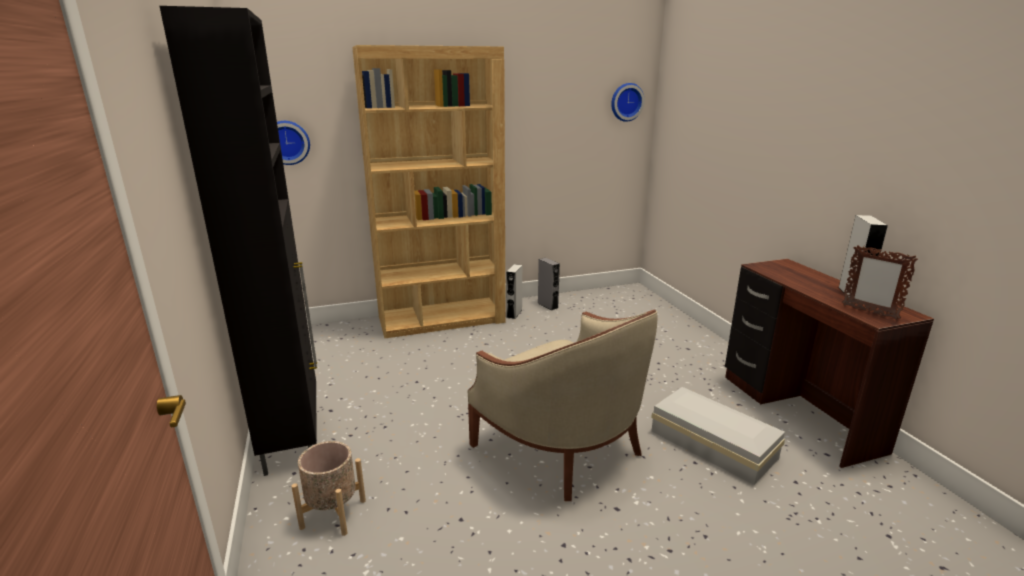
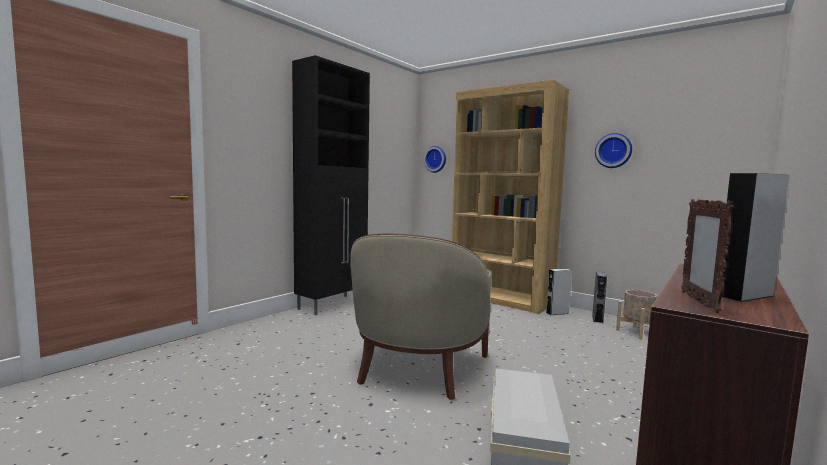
camera: 55 degrees right, 15 degrees down
beige planter [291,441,366,536] -> beige planter moved to [616,290,657,339]
wall clock [611,83,645,122] -> wall clock moved to [595,133,632,168]

